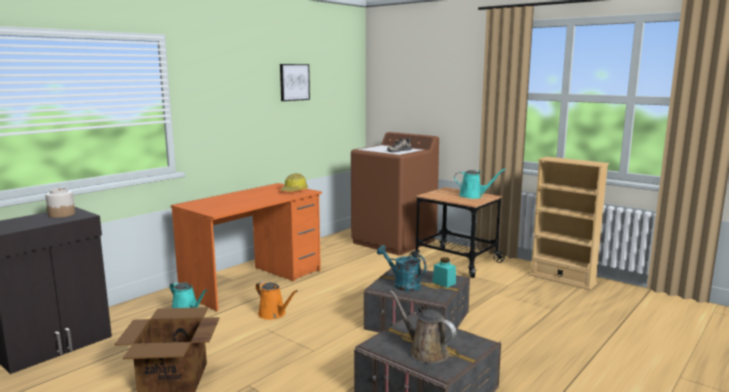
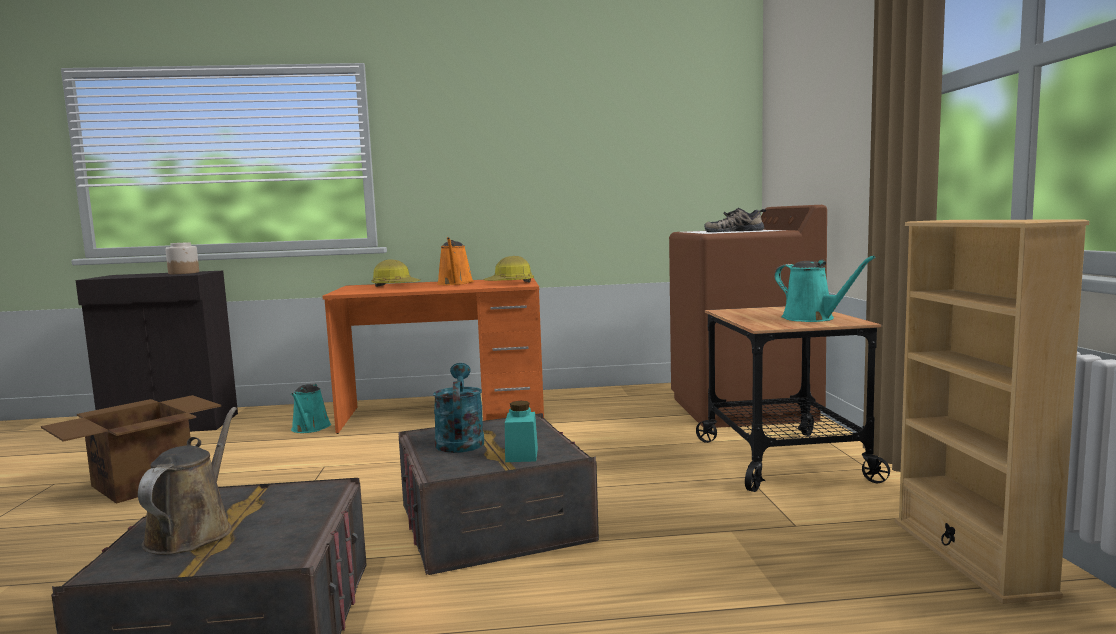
camera: 45 degrees right, 5 degrees down
orange watering can [256,281,298,320] -> orange watering can moved to [437,237,474,285]
picture [280,64,310,101] -> none
none -> hard hat [372,259,420,287]

